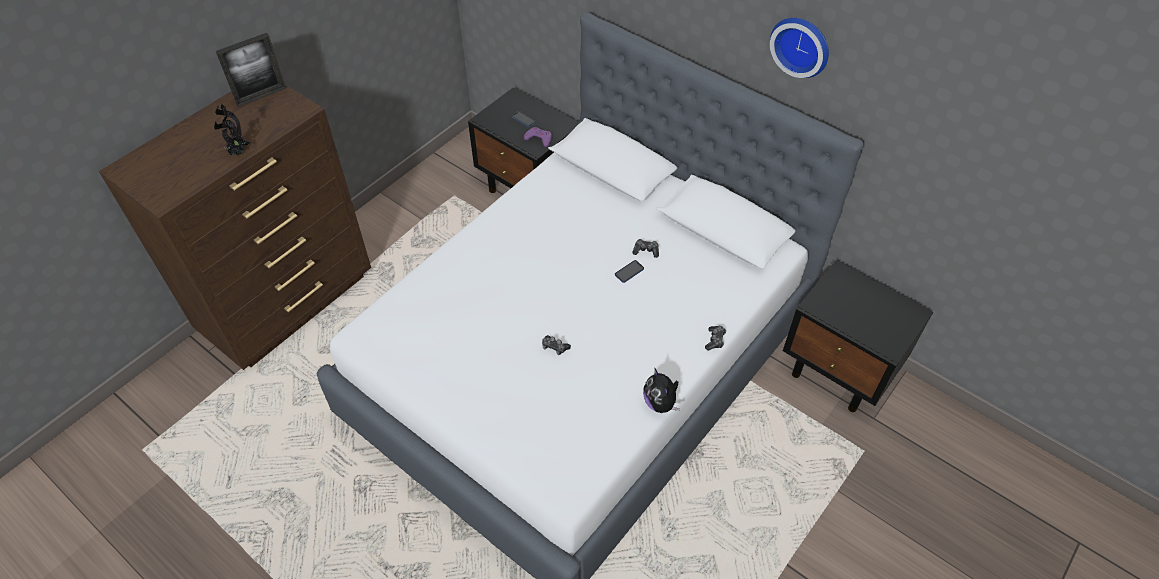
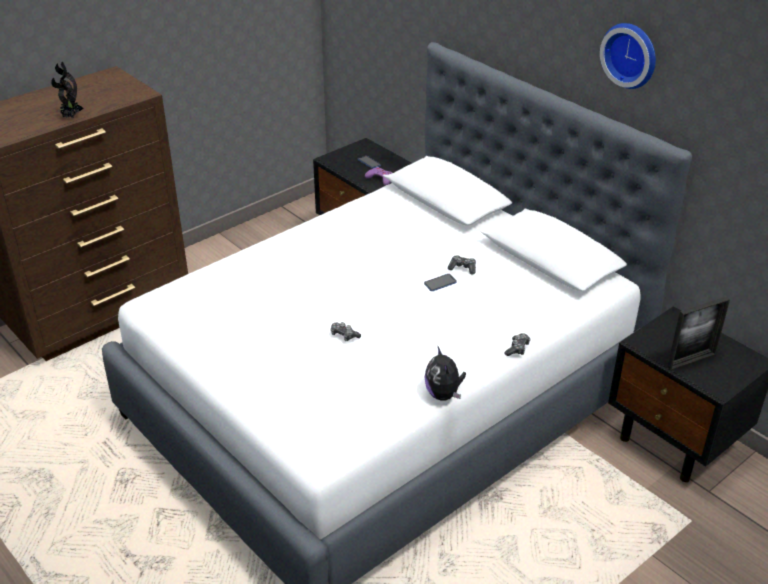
camera: 10 degrees right, 15 degrees down
picture frame [216,33,286,107] -> picture frame moved to [667,296,730,370]

